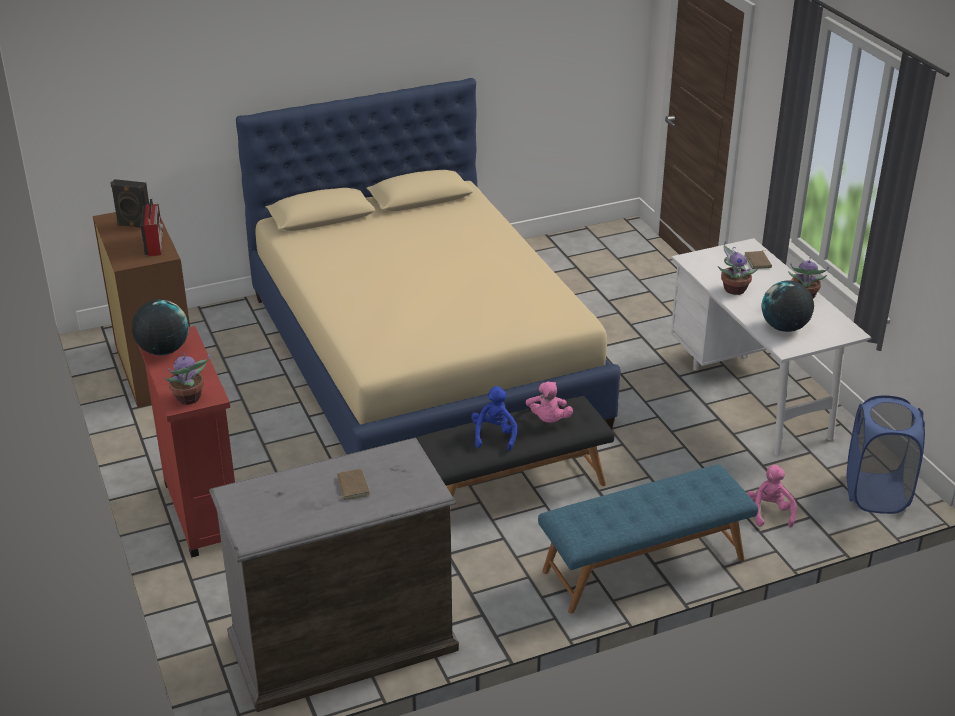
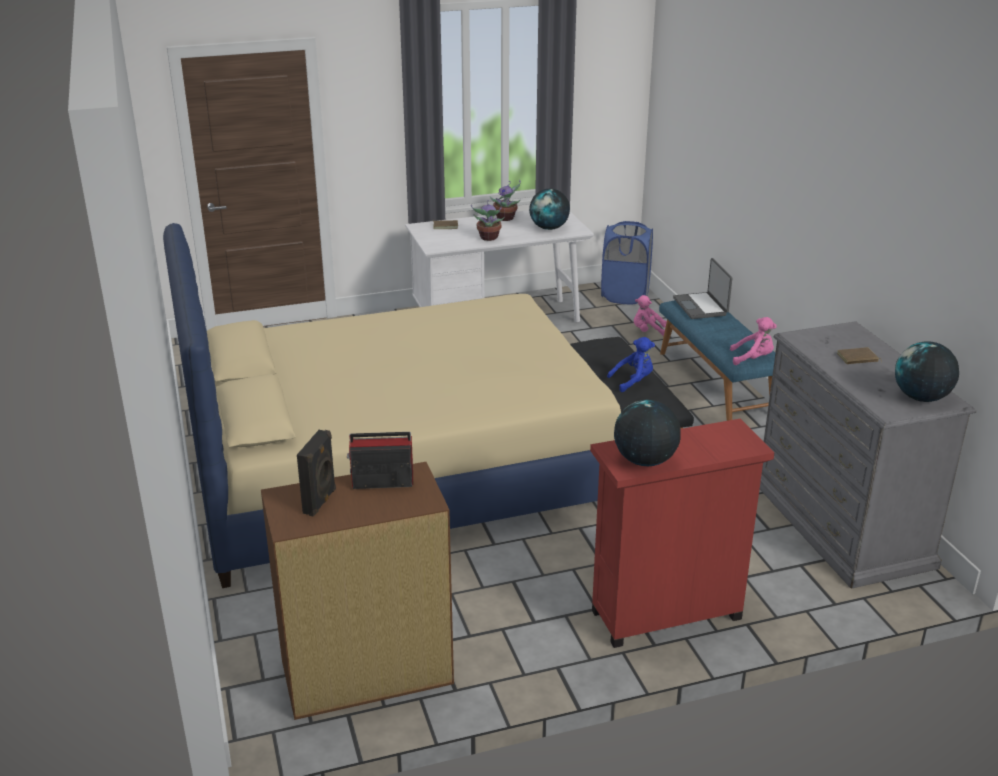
camera: 85 degrees left, 5 degrees down
potted plant [163,353,210,405] -> none
blue plush toy [471,386,517,451] -> blue plush toy turned 150 degrees clockwise [607,337,655,392]
pink plush toy [526,382,573,423] -> pink plush toy moved to [730,317,777,365]
none -> laptop [673,258,732,319]
none -> globe [895,341,959,402]

